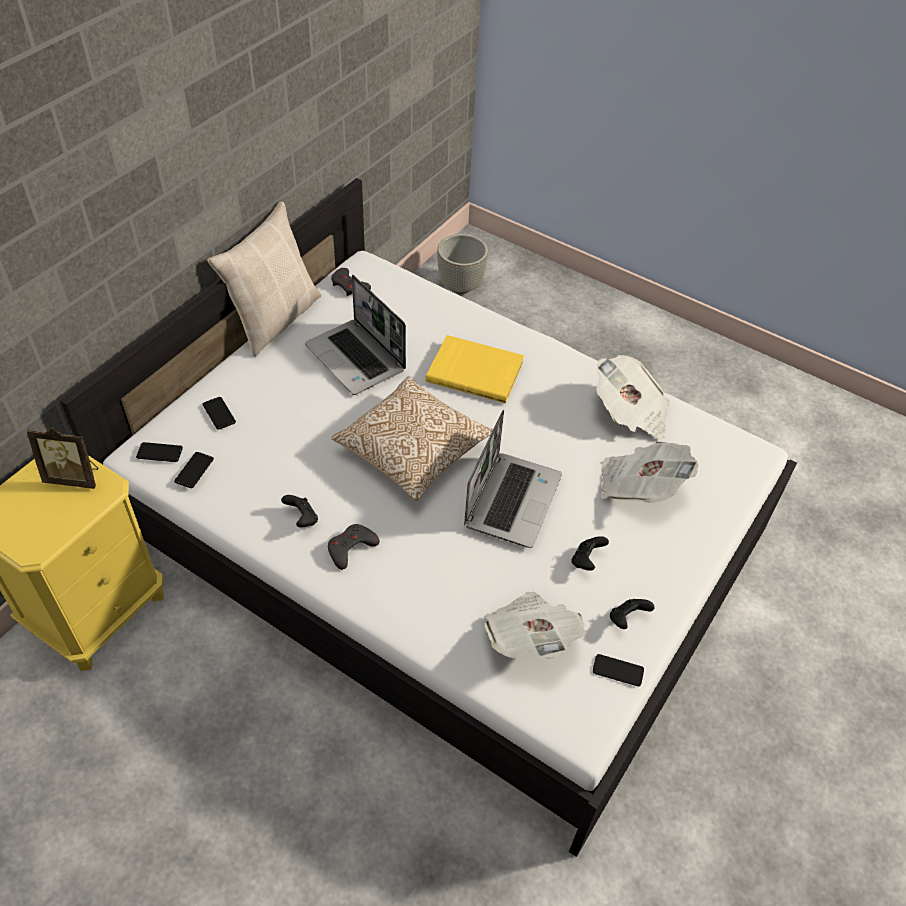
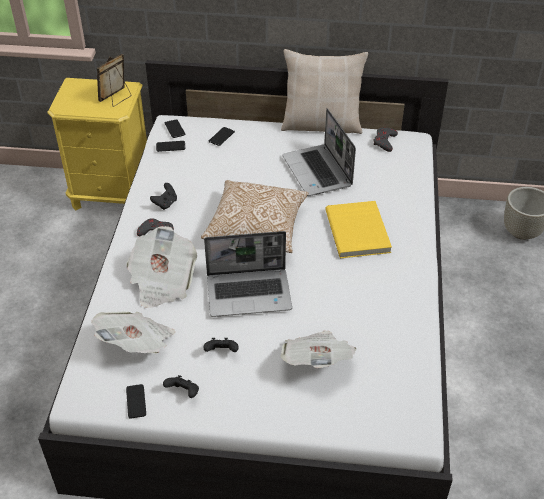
camera: 65 degrees right, 5 degrees down
picture frame [26,428,98,489] -> picture frame turned 60 degrees clockwise [97,54,131,107]
laptop [305,275,406,395] -> laptop turned 45 degrees counterclockwise [283,108,356,196]
newspaper [596,355,670,439] -> newspaper moved to [127,226,197,308]

